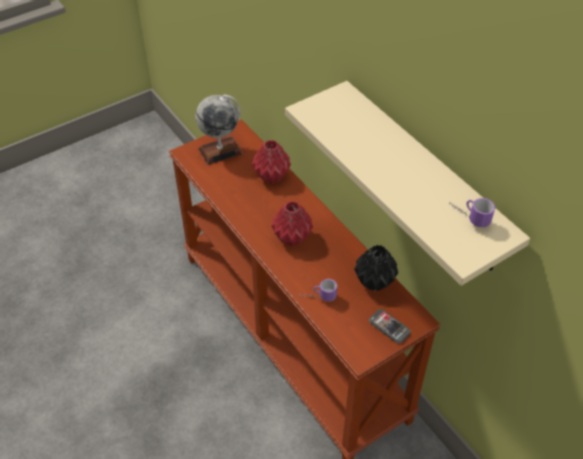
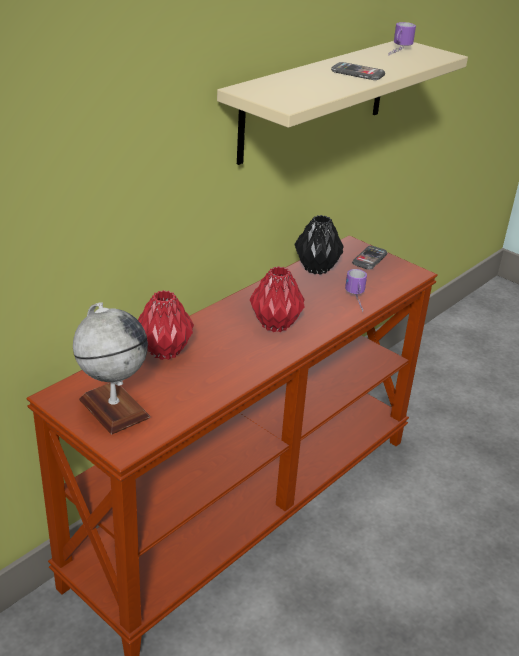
camera: 105 degrees left, 15 degrees down
none -> phone [331,62,385,80]

